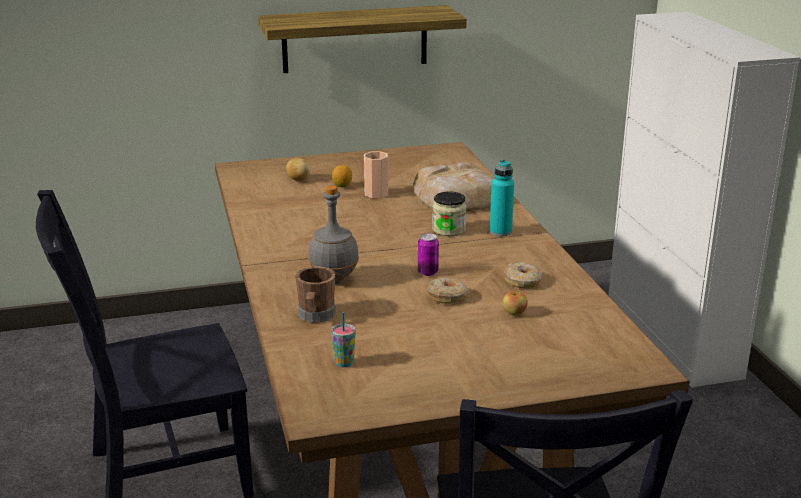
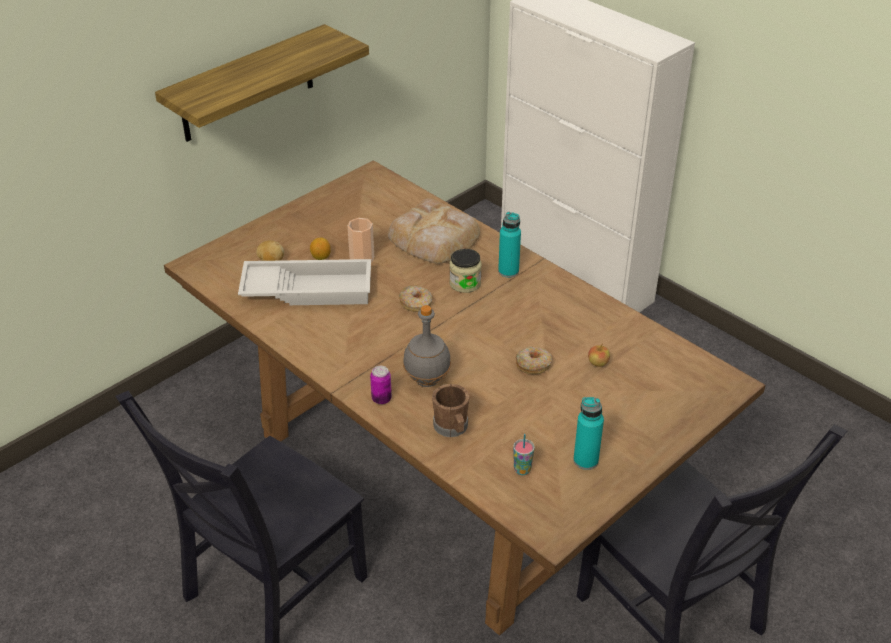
camera: 30 degrees left, 15 degrees up
can [418,233,439,276] -> can moved to [370,366,392,404]
donut [504,262,542,288] -> donut moved to [399,286,433,312]
none -> white tray [238,259,371,305]
none -> turquoise bottle [573,397,604,470]

